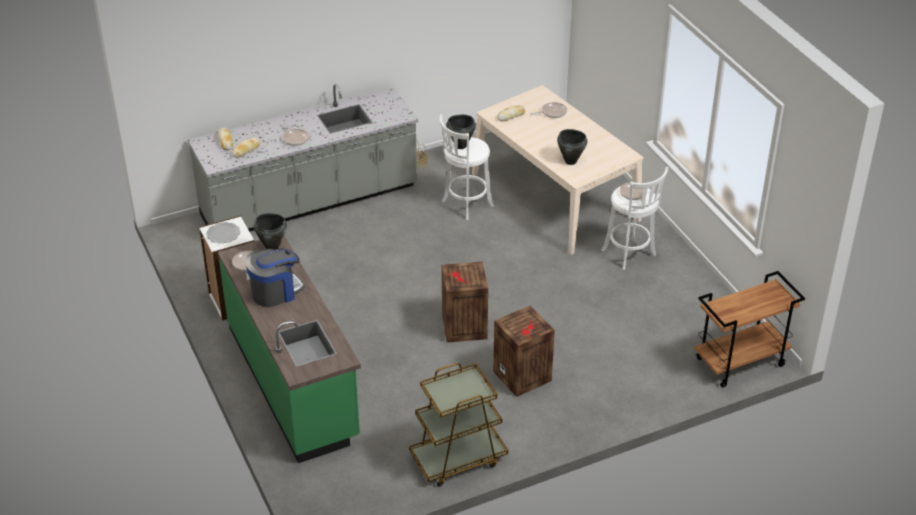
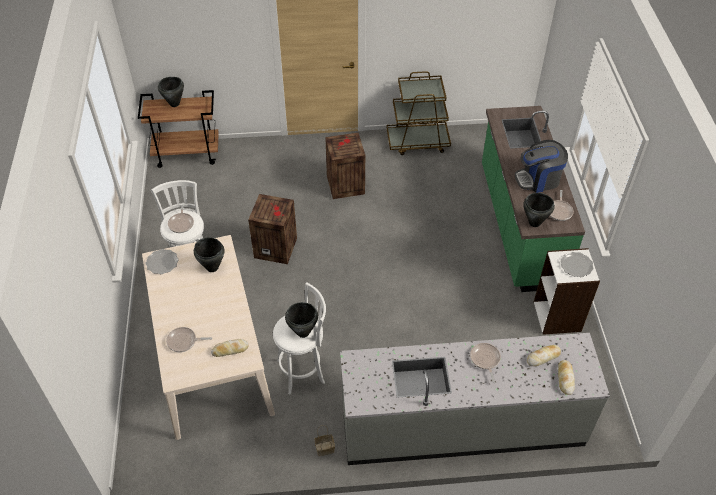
camera: 160 degrees left, 10 degrees up
crate [442,262,488,343] -> crate moved to [248,194,297,264]
none -> plate [146,249,179,274]
none -> black cooking pot [158,77,184,107]

